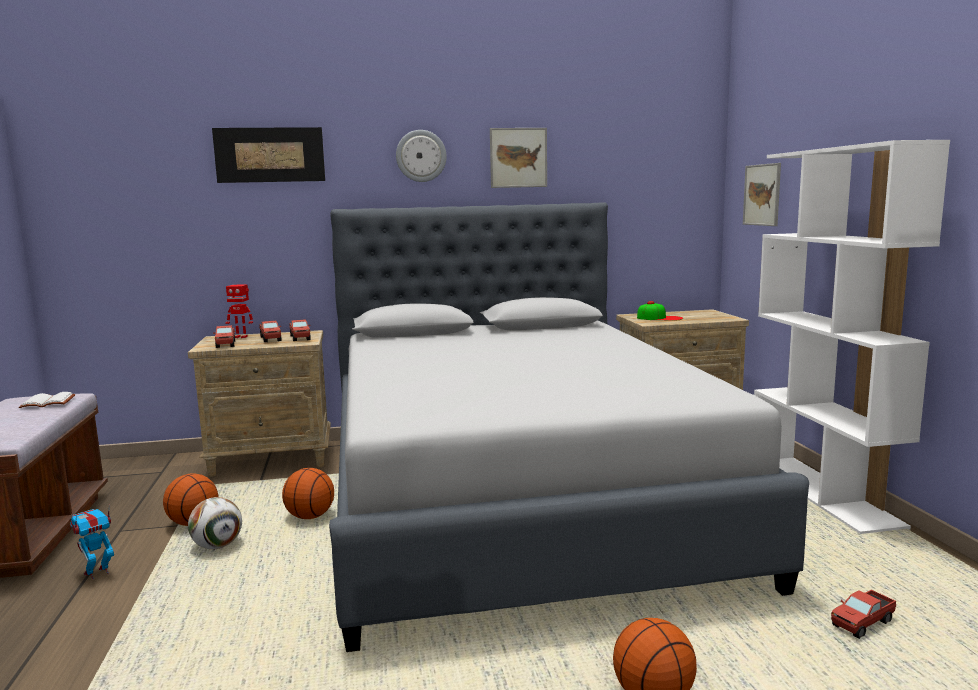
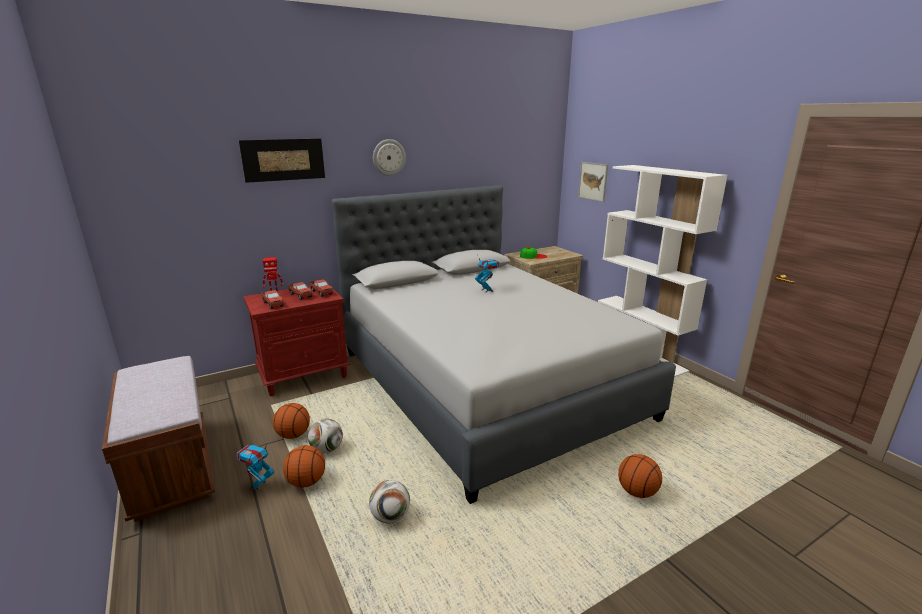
camera: 20 degrees left, 10 degrees up
white book [19,392,76,408] -> none
beige nightstand [188,330,331,477] -> red nightstand [244,286,351,396]
basketball [282,468,334,519] -> basketball moved to [283,445,325,488]
picture [490,128,547,188] -> none
toy truck [831,590,896,639] -> none
none -> football [369,480,410,524]
none -> toy robot [475,258,500,292]

